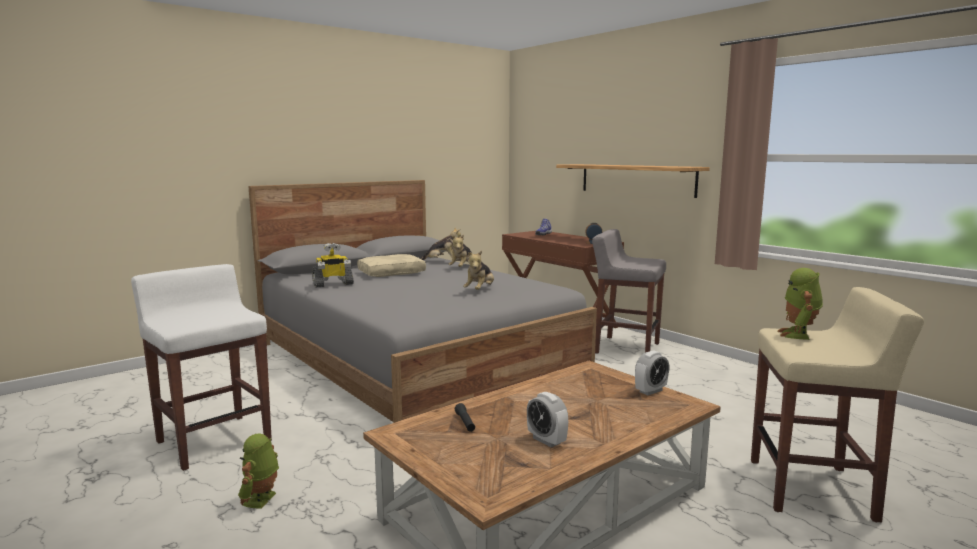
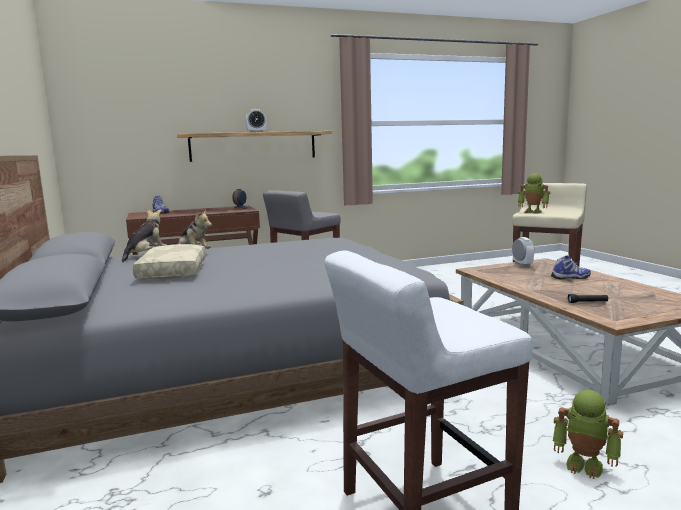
camera: 70 degrees left, 0 degrees up
toy robot [312,243,354,287] -> none
plush toy [463,251,494,290] -> none
alarm clock [527,392,568,448] -> alarm clock moved to [245,109,267,132]
none -> shoe [551,256,591,279]

